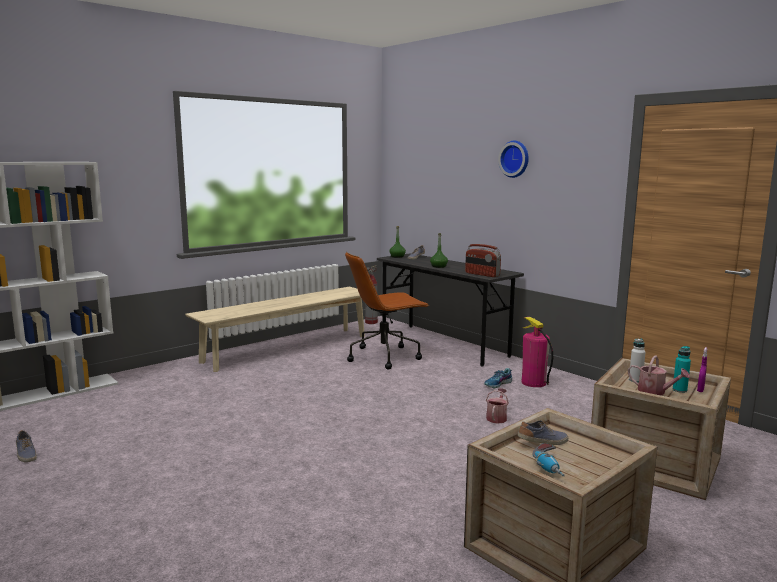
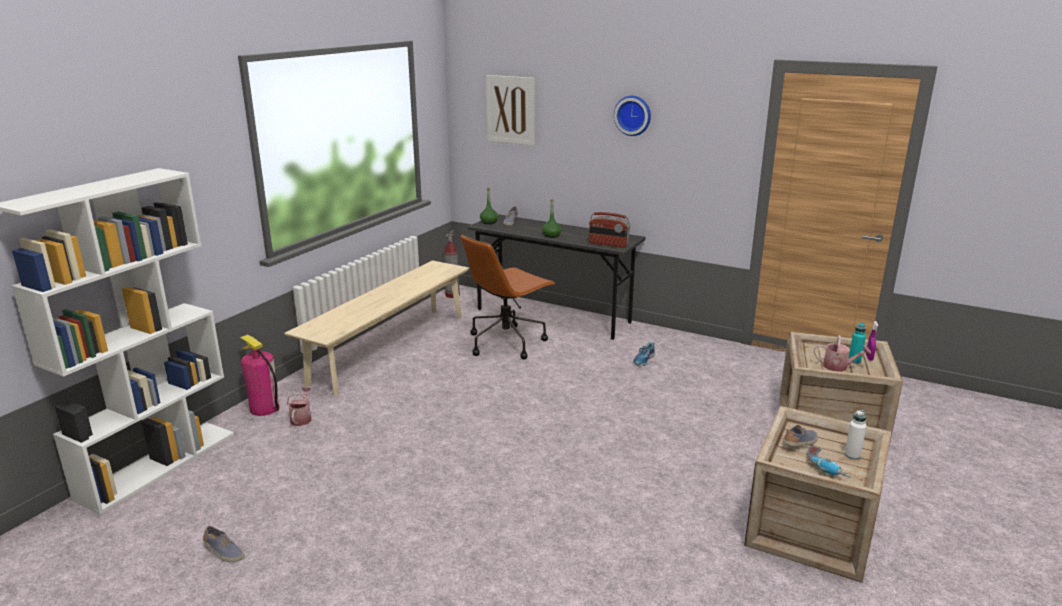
camera: 20 degrees left, 10 degrees up
watering can [486,388,509,424] -> watering can moved to [287,387,311,426]
fire extinguisher [521,317,553,387] -> fire extinguisher moved to [240,335,280,416]
white bottle [629,338,645,383] -> white bottle moved to [844,410,867,460]
none -> picture [486,75,535,146]

